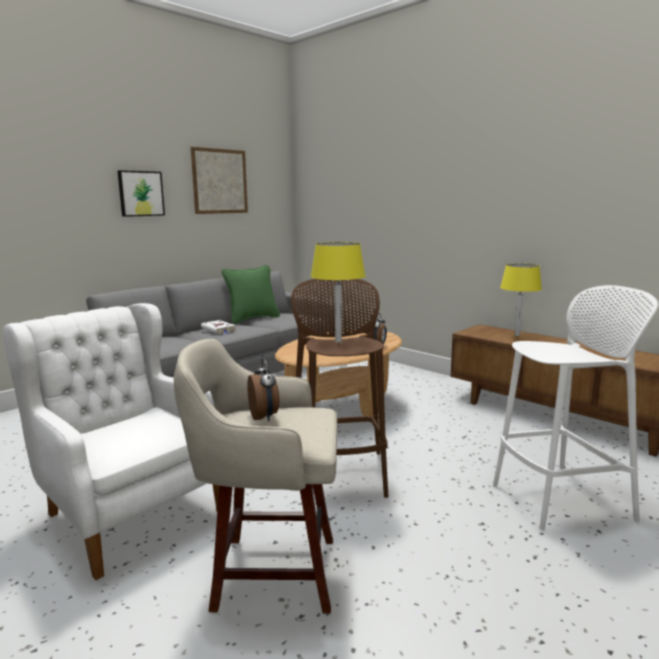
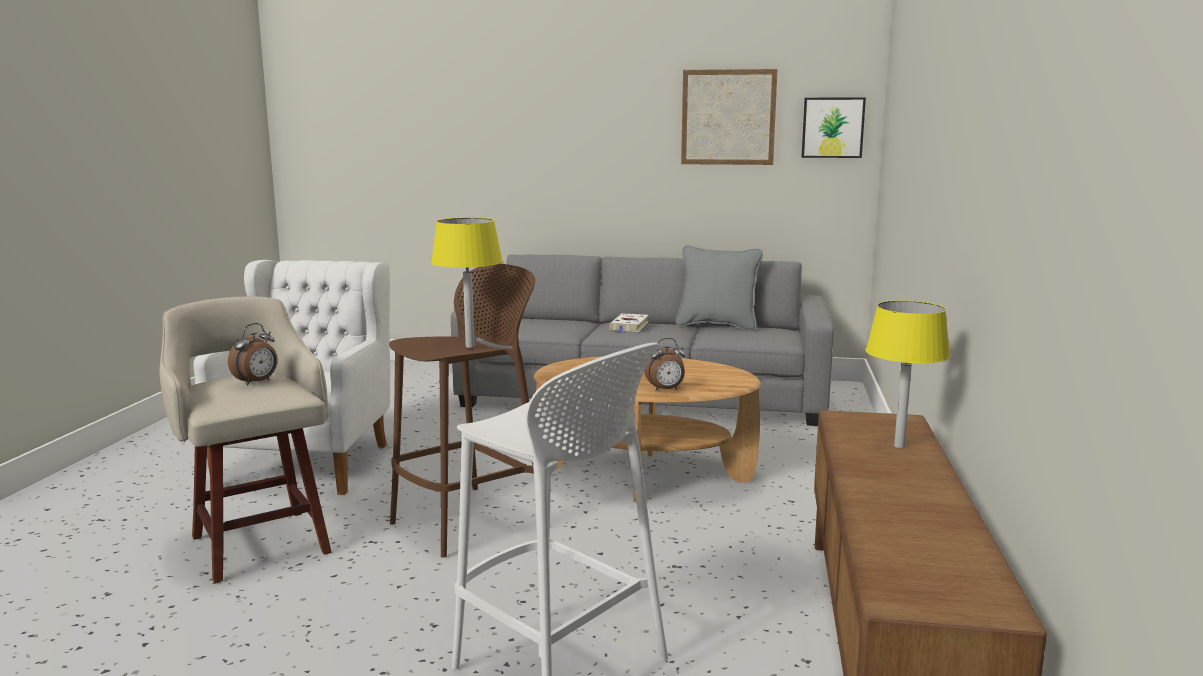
camera: 55 degrees right, 0 degrees up
picture [118,170,165,217] -> picture moved to [802,97,866,158]
green pillow [221,265,280,324] -> grey pillow [676,245,763,331]

